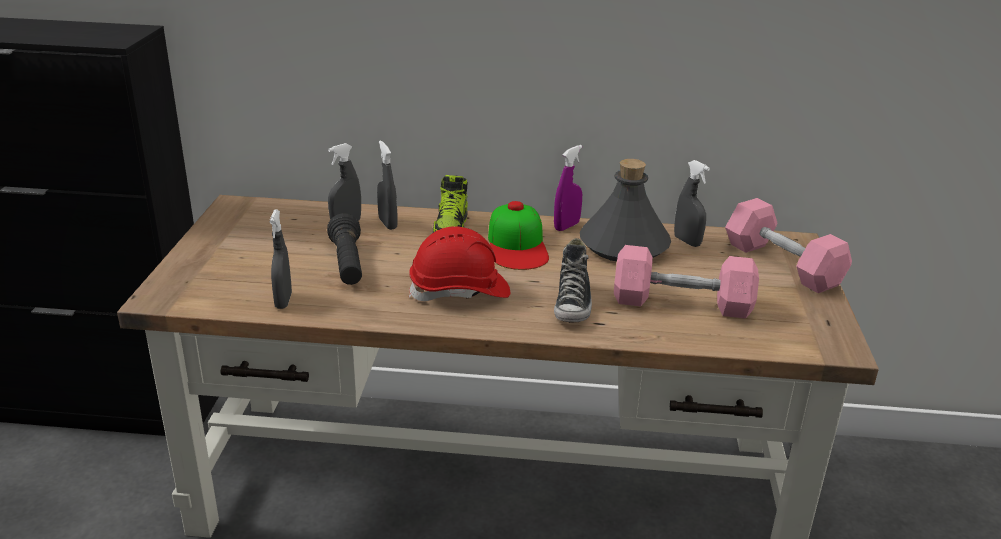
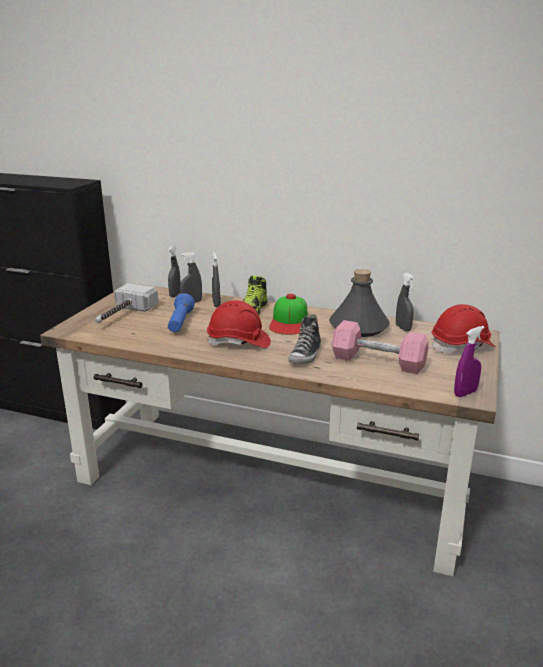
camera: 15 degrees right, 5 degrees down
grey spray bottle [270,210,292,309] -> grey spray bottle moved to [168,245,181,297]
black flashlight [327,213,362,285] -> blue flashlight [168,293,195,332]
purple spray bottle [554,145,582,231] -> purple spray bottle moved to [454,326,484,397]
pink dumbbell [725,198,852,293] -> red hard hat [432,304,496,353]
none -> hammer [94,283,159,323]

